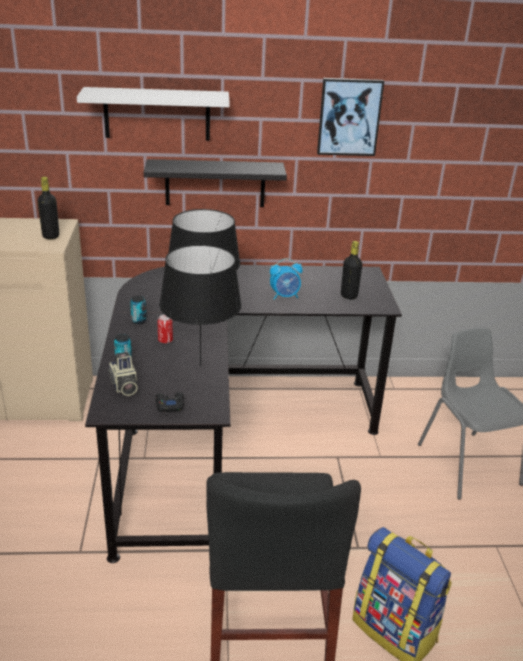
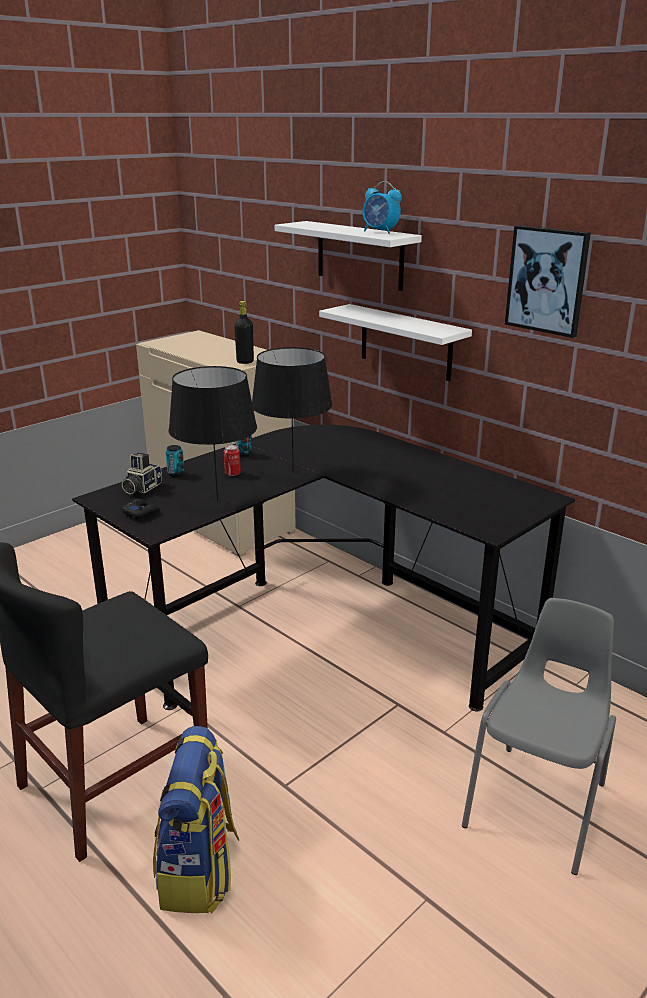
camera: 50 degrees right, 5 degrees down
black shelf [144,159,287,207] -> white shelf [319,304,472,382]
alarm clock [270,258,303,300] -> alarm clock moved to [362,181,402,234]
black bottle [341,241,362,299] -> none

